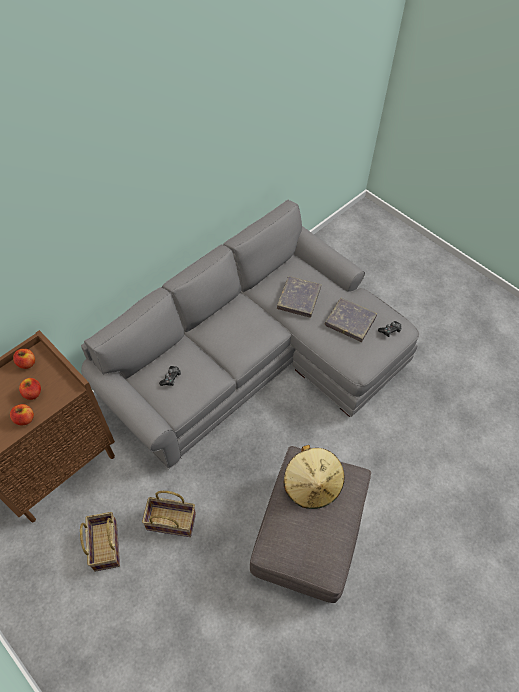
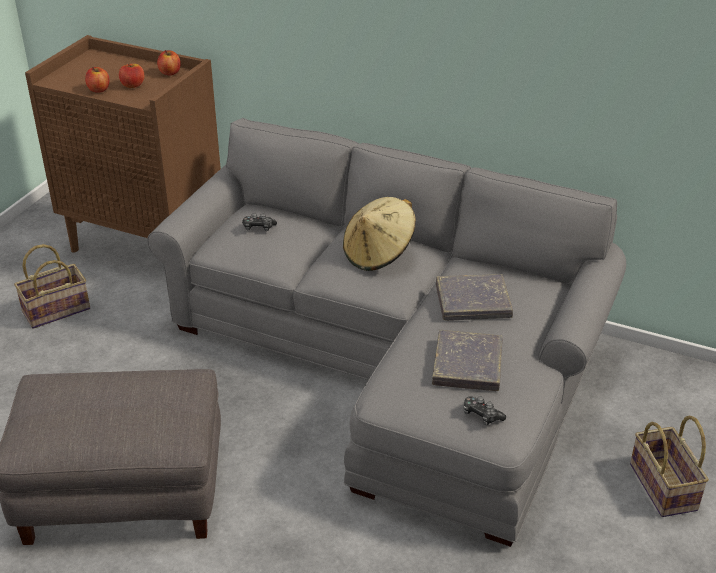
camera: 70 degrees right, 20 degrees down
basket [142,491,196,537] -> basket moved to [630,416,709,517]
beige hat [284,445,345,509] -> beige hat moved to [343,197,416,271]

